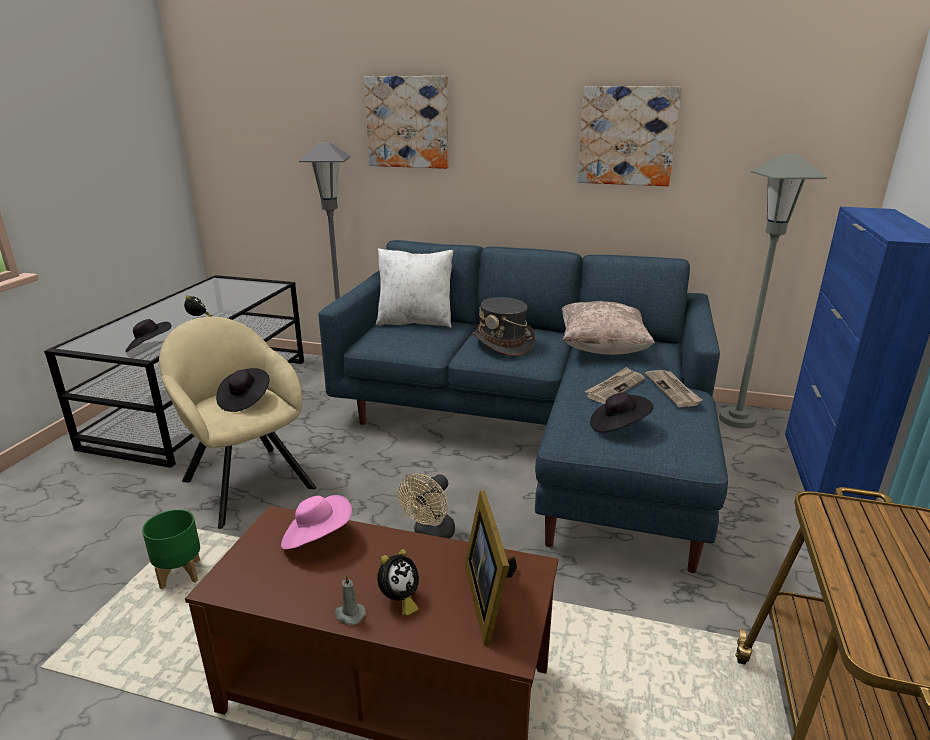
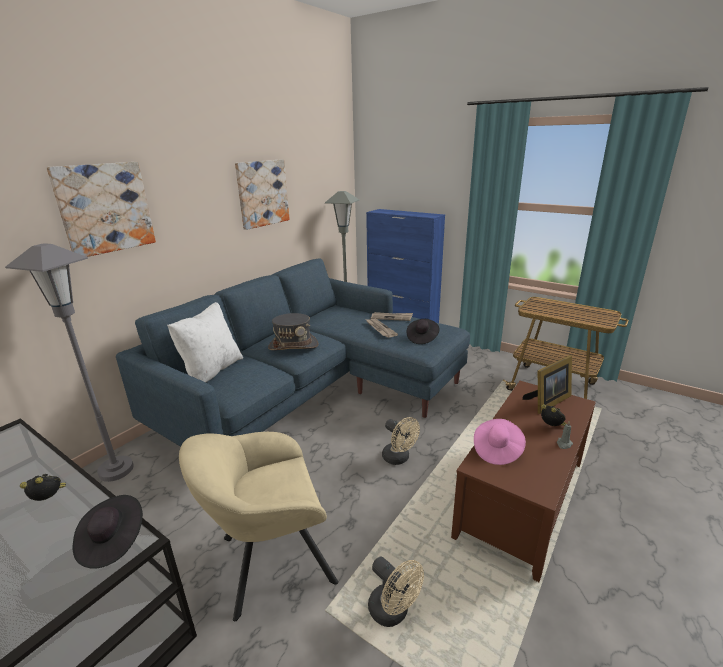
camera: 70 degrees left, 0 degrees up
green planter [142,509,200,589] -> beige fan [368,556,424,627]
black hat [216,368,270,412] -> none
picture frame [464,491,517,646] -> picture frame turned 45 degrees counterclockwise [522,355,572,414]
beige pillow [562,301,655,355] -> none

